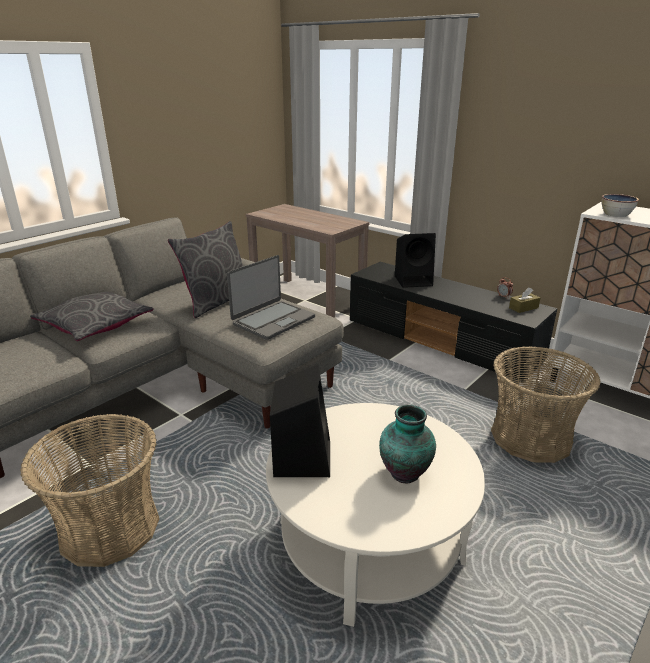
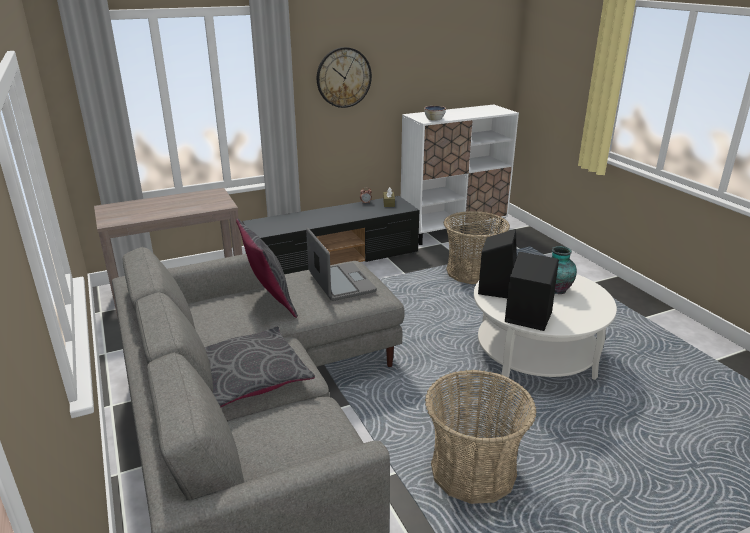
camera: 65 degrees left, 0 degrees up
black speaker [395,233,436,288] -> black speaker moved to [478,229,517,298]
none -> wall clock [317,47,372,108]

